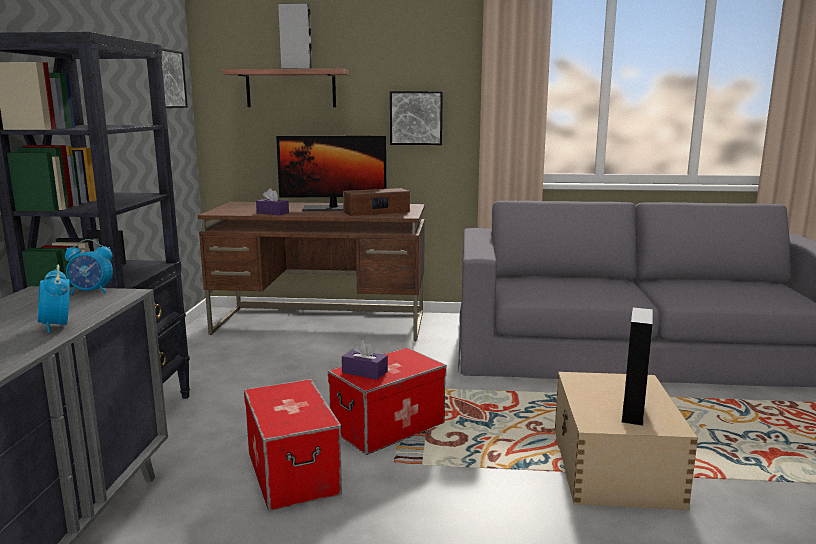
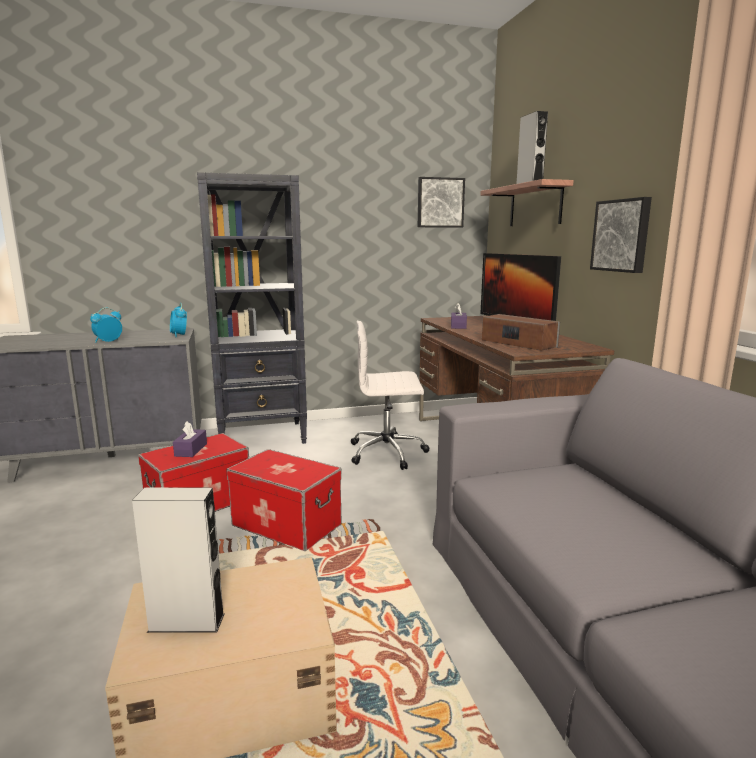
camera: 70 degrees right, 0 degrees up
purple tissue box [342,340,388,380] -> purple tissue box moved to [173,421,207,457]
none -> white office chair [351,321,430,470]

